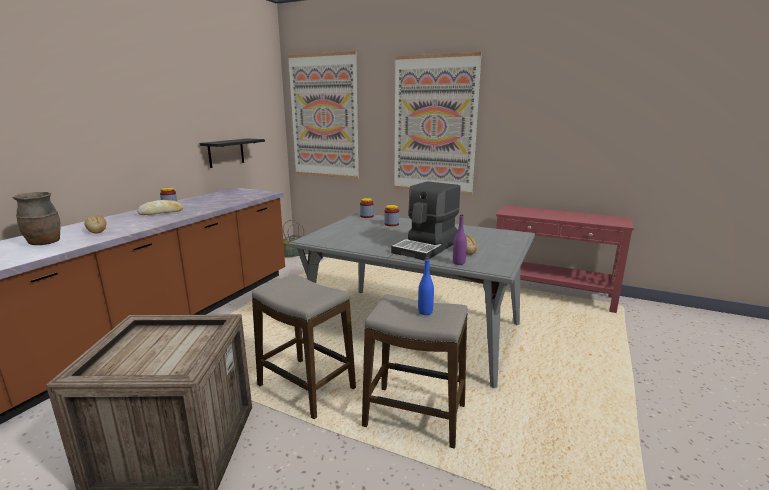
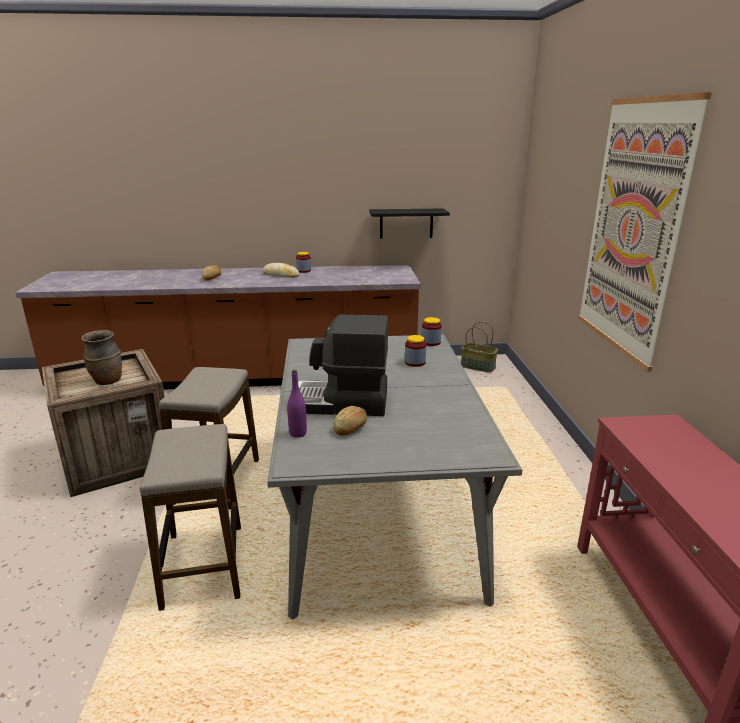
camera: 60 degrees right, 5 degrees up
brown vase [12,192,60,245] -> brown vase moved to [82,330,122,385]
picture [288,51,359,179] -> none
blue bottle [418,257,434,315] -> none

